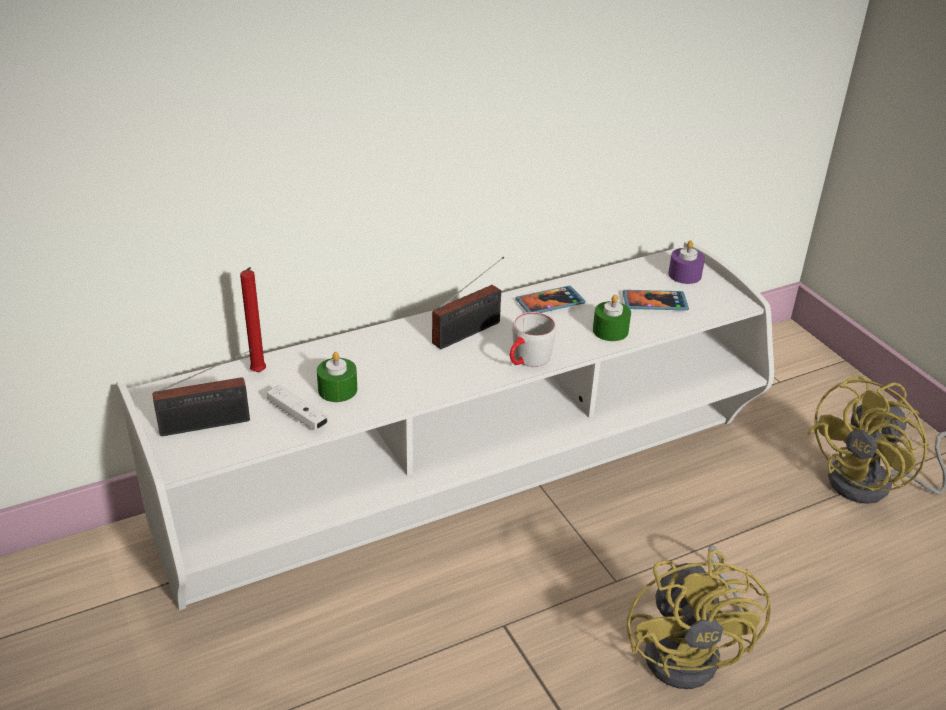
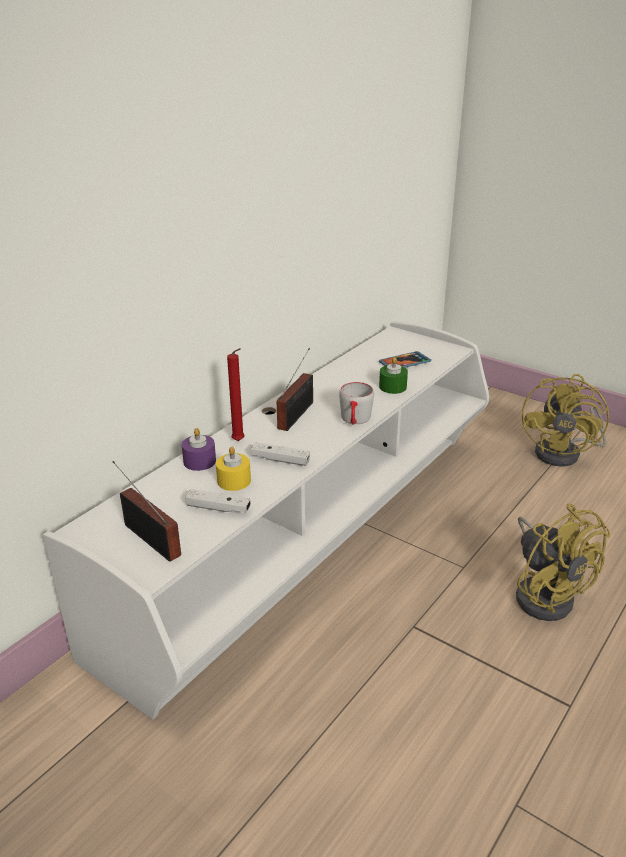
camera: 25 degrees left, 5 degrees down
radio [153,350,252,436] -> radio turned 90 degrees counterclockwise [112,461,181,562]
red candle [240,267,266,372] -> red candle moved to [227,348,245,441]
green candle [317,352,357,402] -> yellow candle [216,447,251,491]
phone [516,286,585,313] -> none
purple candle [668,240,705,284] -> purple candle moved to [182,428,216,471]
none -> white game controller [251,442,310,466]

